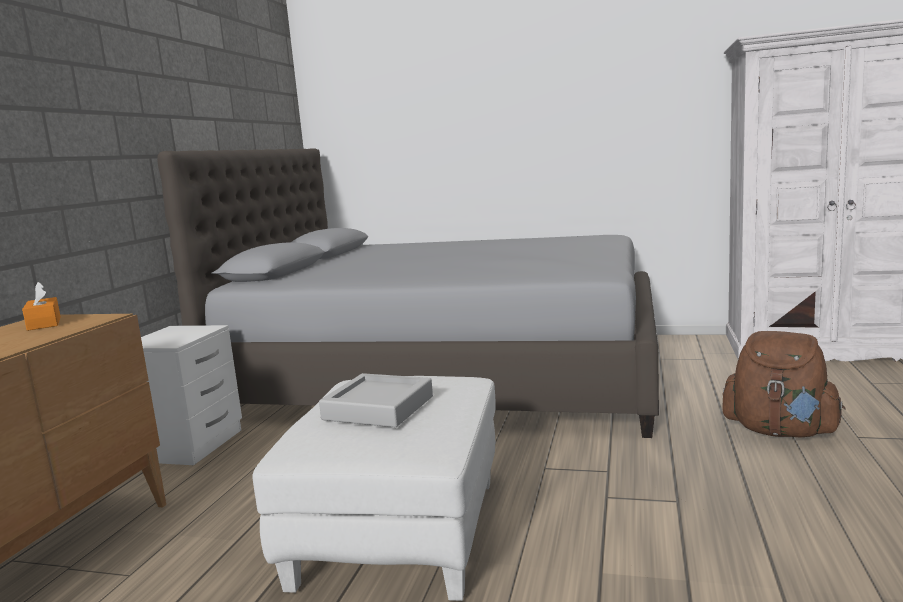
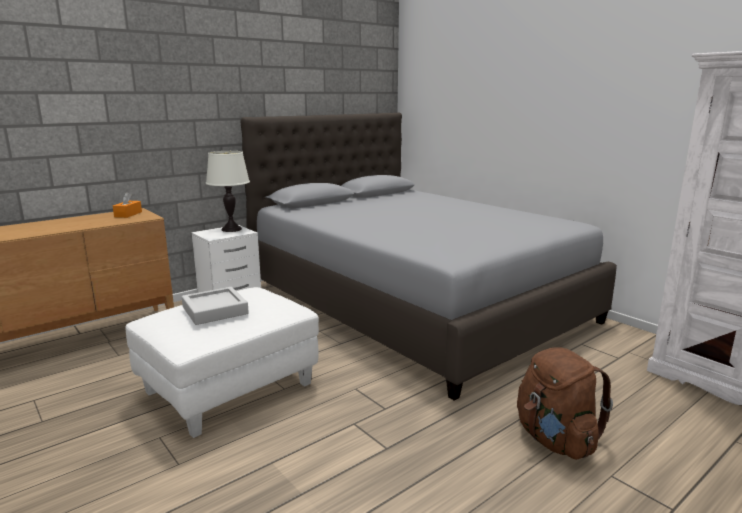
camera: 35 degrees right, 5 degrees up
none -> white table lamp [206,151,250,232]

